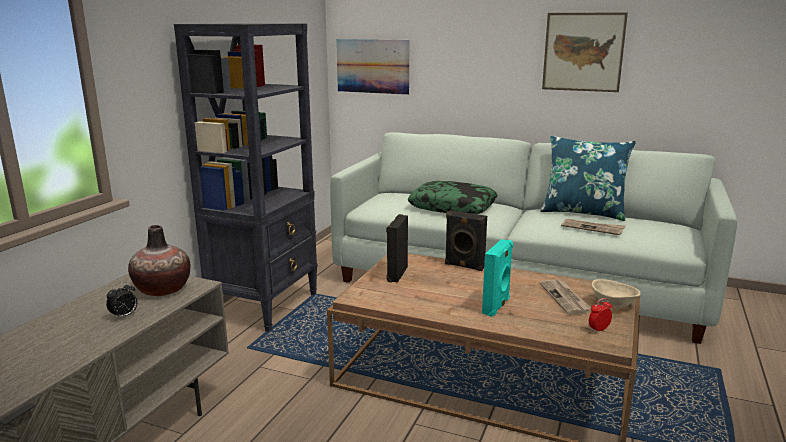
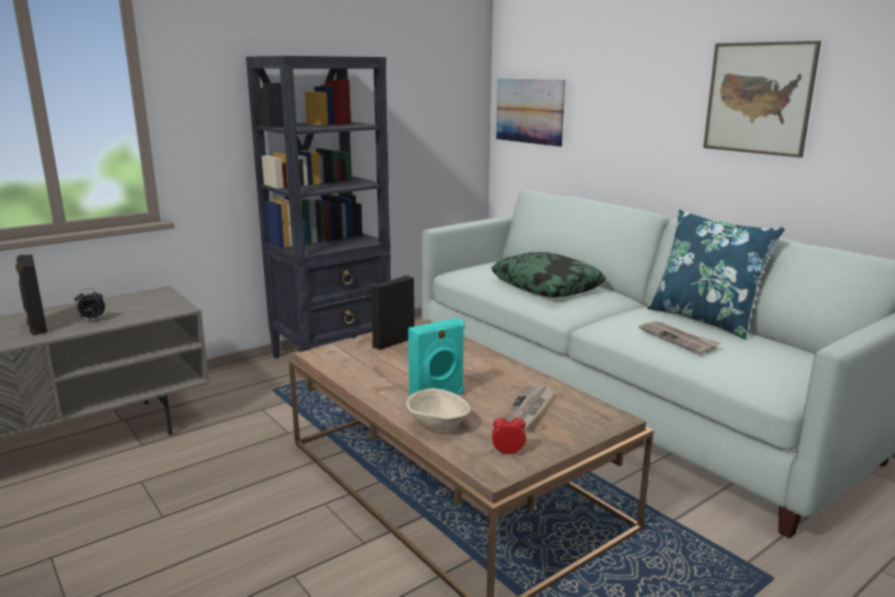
camera: 30 degrees right, 0 degrees up
vase [128,225,191,296] -> none
black speaker [445,210,487,271] -> black speaker moved to [15,254,47,335]
beige bowl [592,279,641,308] -> beige bowl moved to [406,388,471,430]

